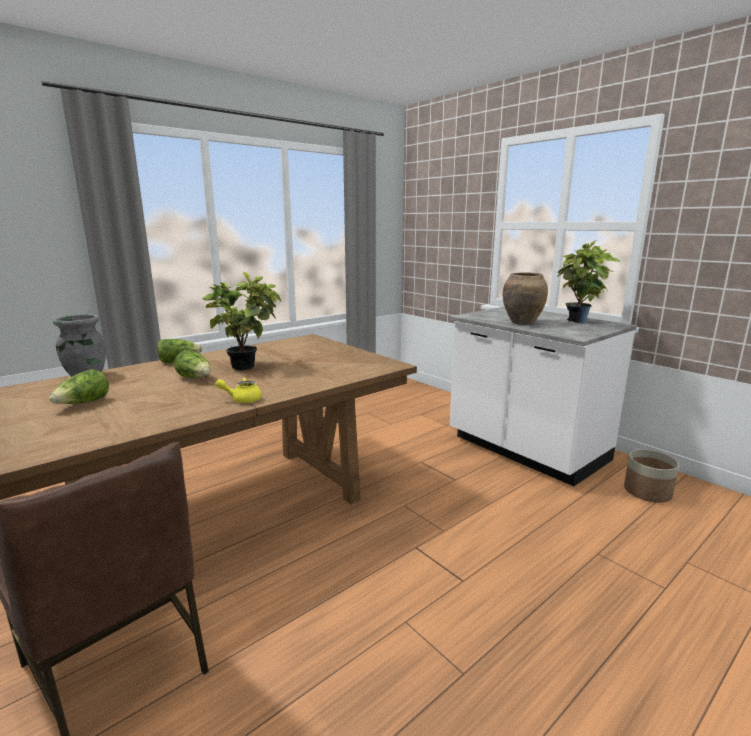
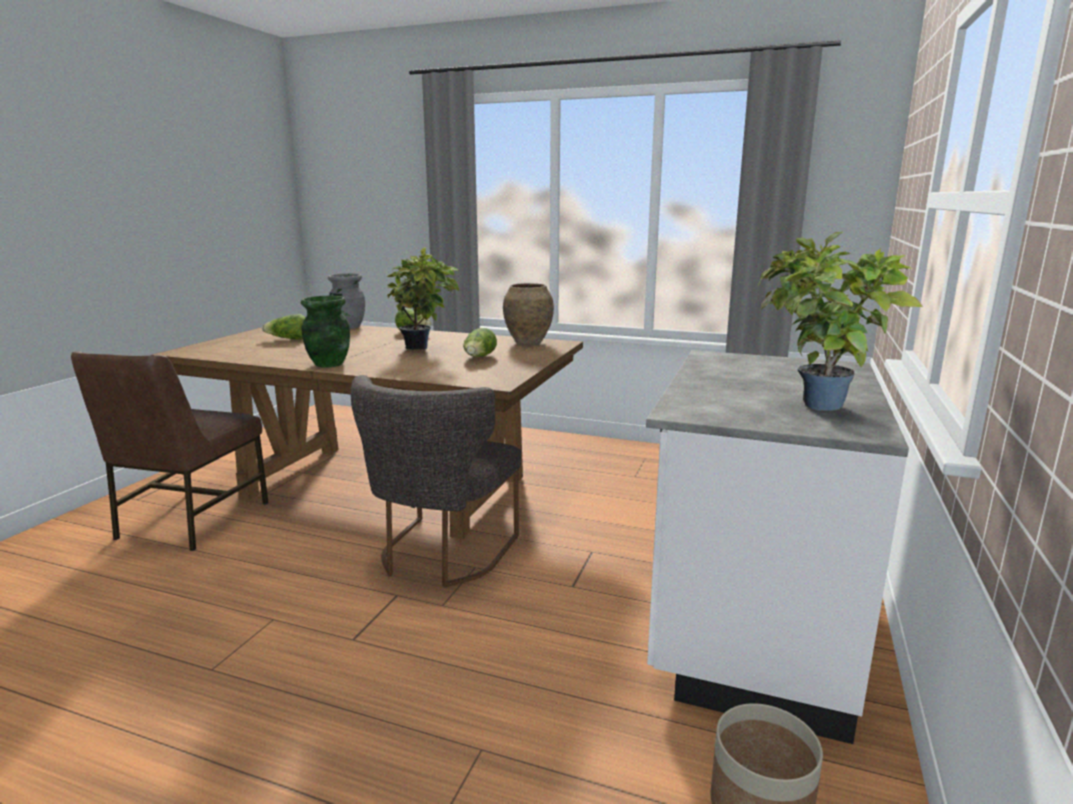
camera: 60 degrees right, 0 degrees up
lettuce [174,350,210,378] -> lettuce moved to [463,328,497,357]
yellow teapot [215,377,262,403] -> green vase [301,296,350,368]
brown vase [503,272,548,325] -> brown vase moved to [503,283,554,345]
none -> grey chair [351,375,521,587]

